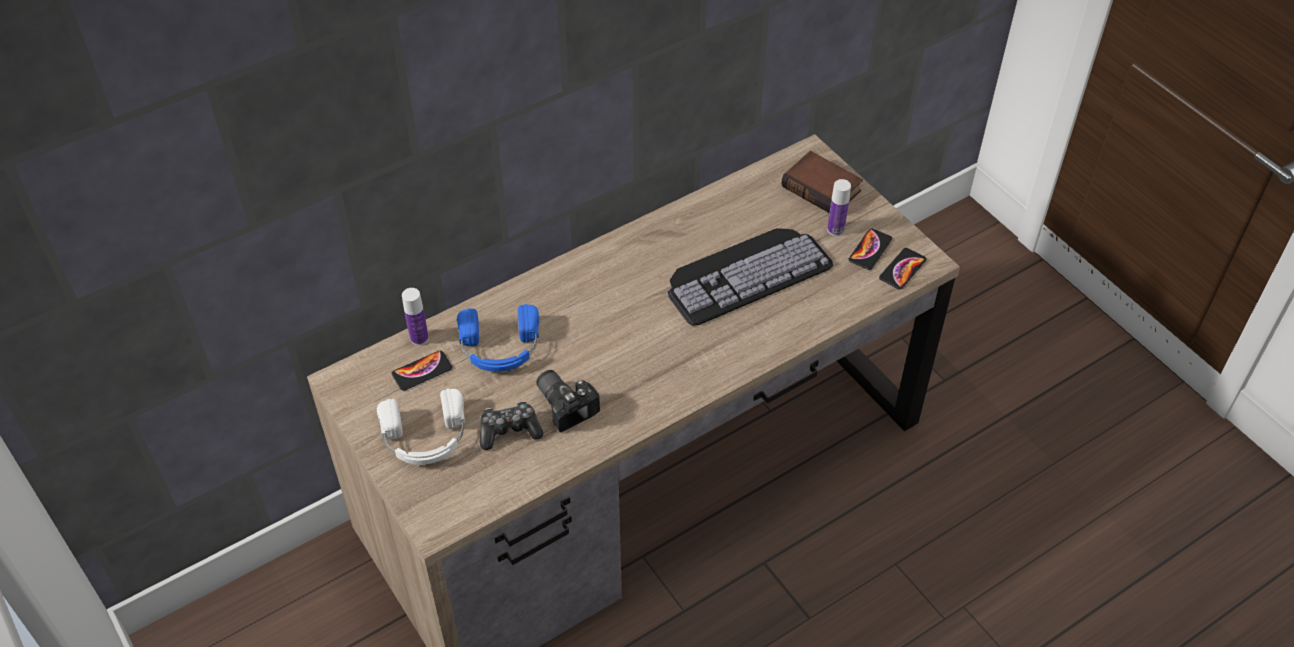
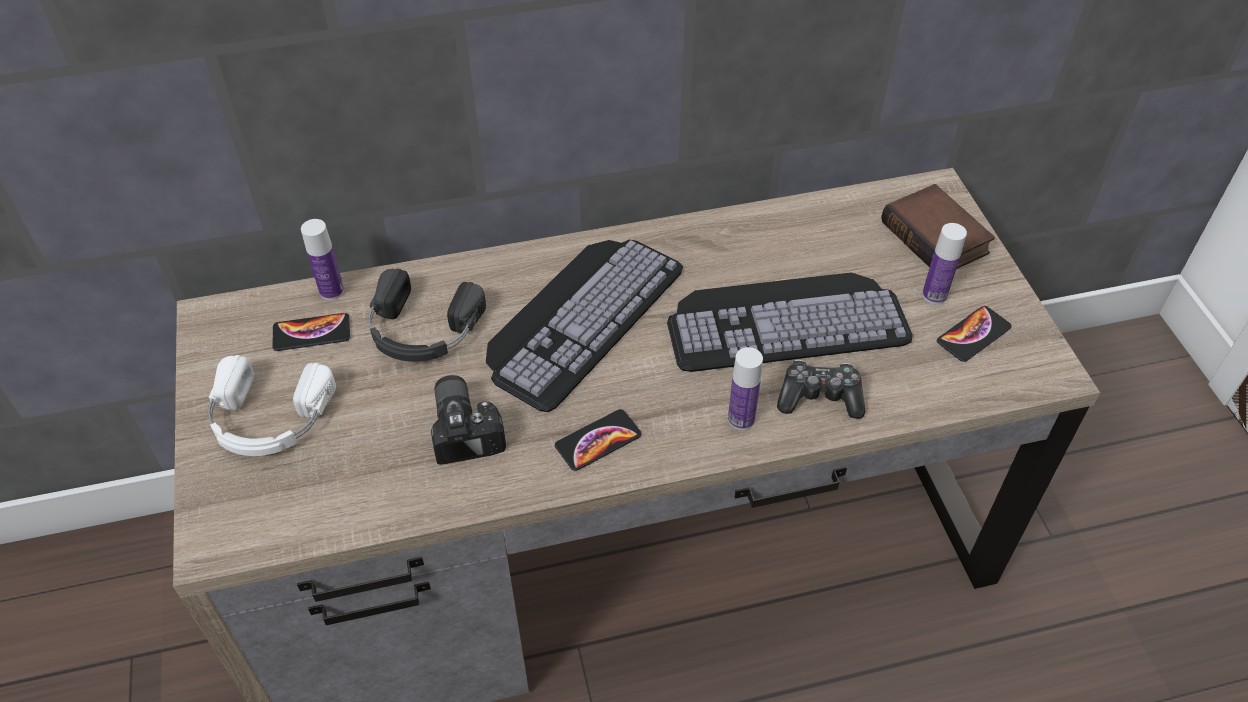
camera: 20 degrees right, 0 degrees up
blue headphones [457,304,539,372] -> black headphones [368,268,486,362]
game controller [480,401,543,450] -> game controller moved to [777,360,866,419]
phone [879,248,926,289] -> phone moved to [555,409,642,471]
none -> keyboard [486,240,683,412]
none -> bottle [728,347,763,430]

